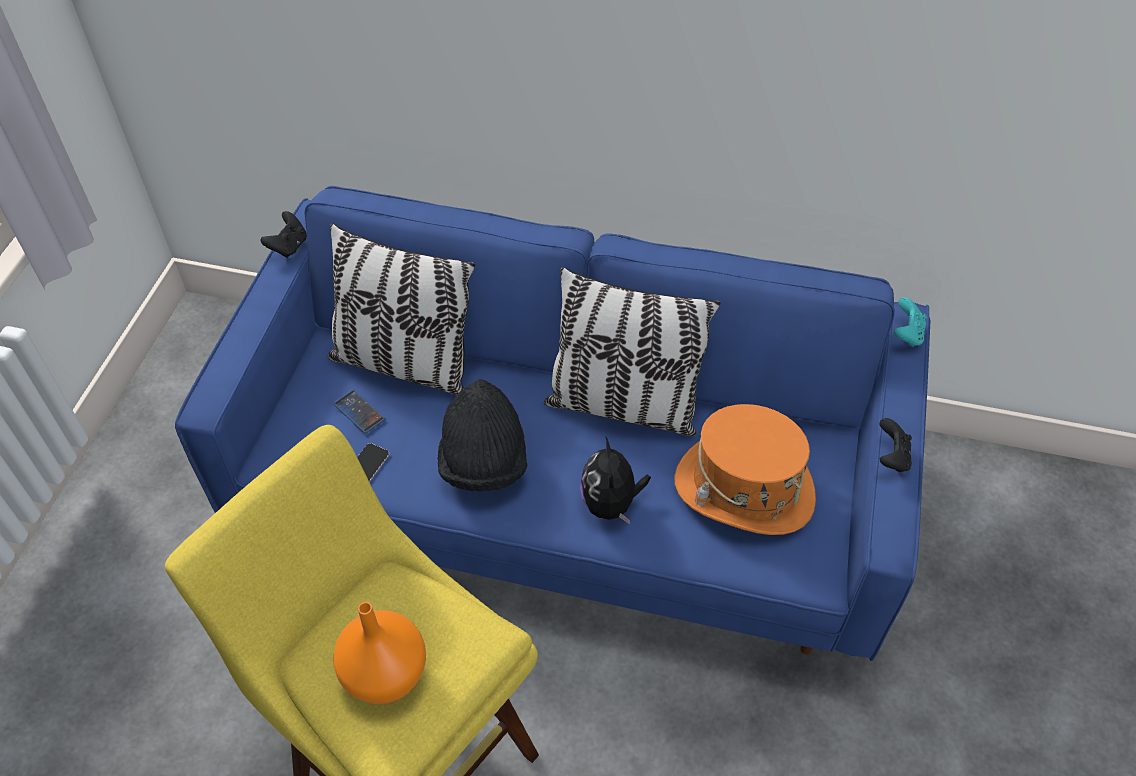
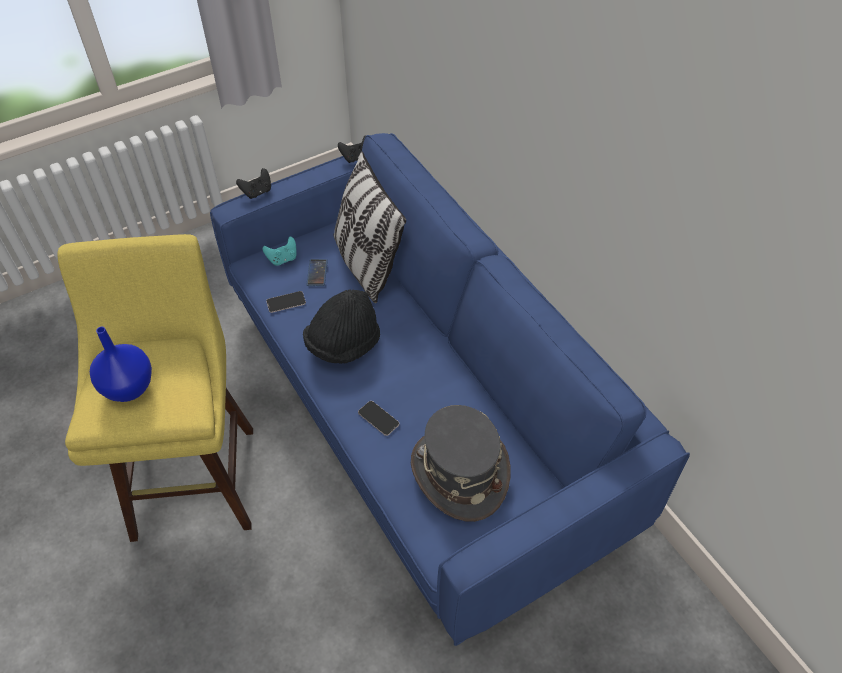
camera: 45 degrees right, 0 degrees up
orange vase [334,602,426,704] -> blue vase [90,327,152,402]
pillow [544,267,720,436] -> none
plush toy [580,436,651,524] -> phone [358,401,399,436]
orange hat [674,404,816,535] -> grey hat [411,405,511,522]
black game controller [879,418,912,472] -> black game controller moved to [236,168,271,199]
turquoise game controller [894,297,927,347] -> turquoise game controller moved to [262,237,297,266]

